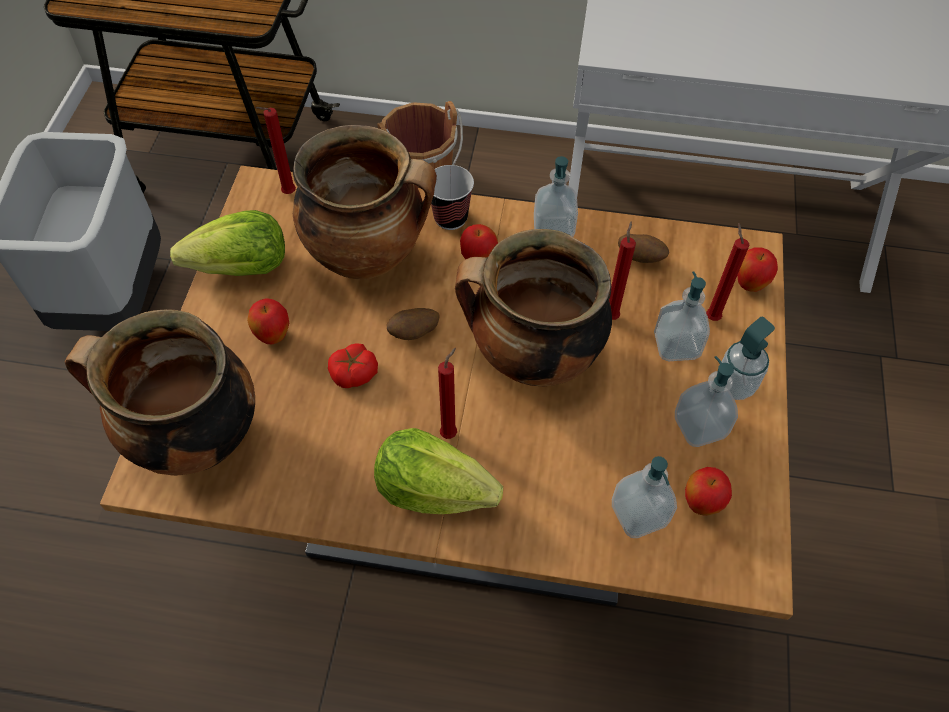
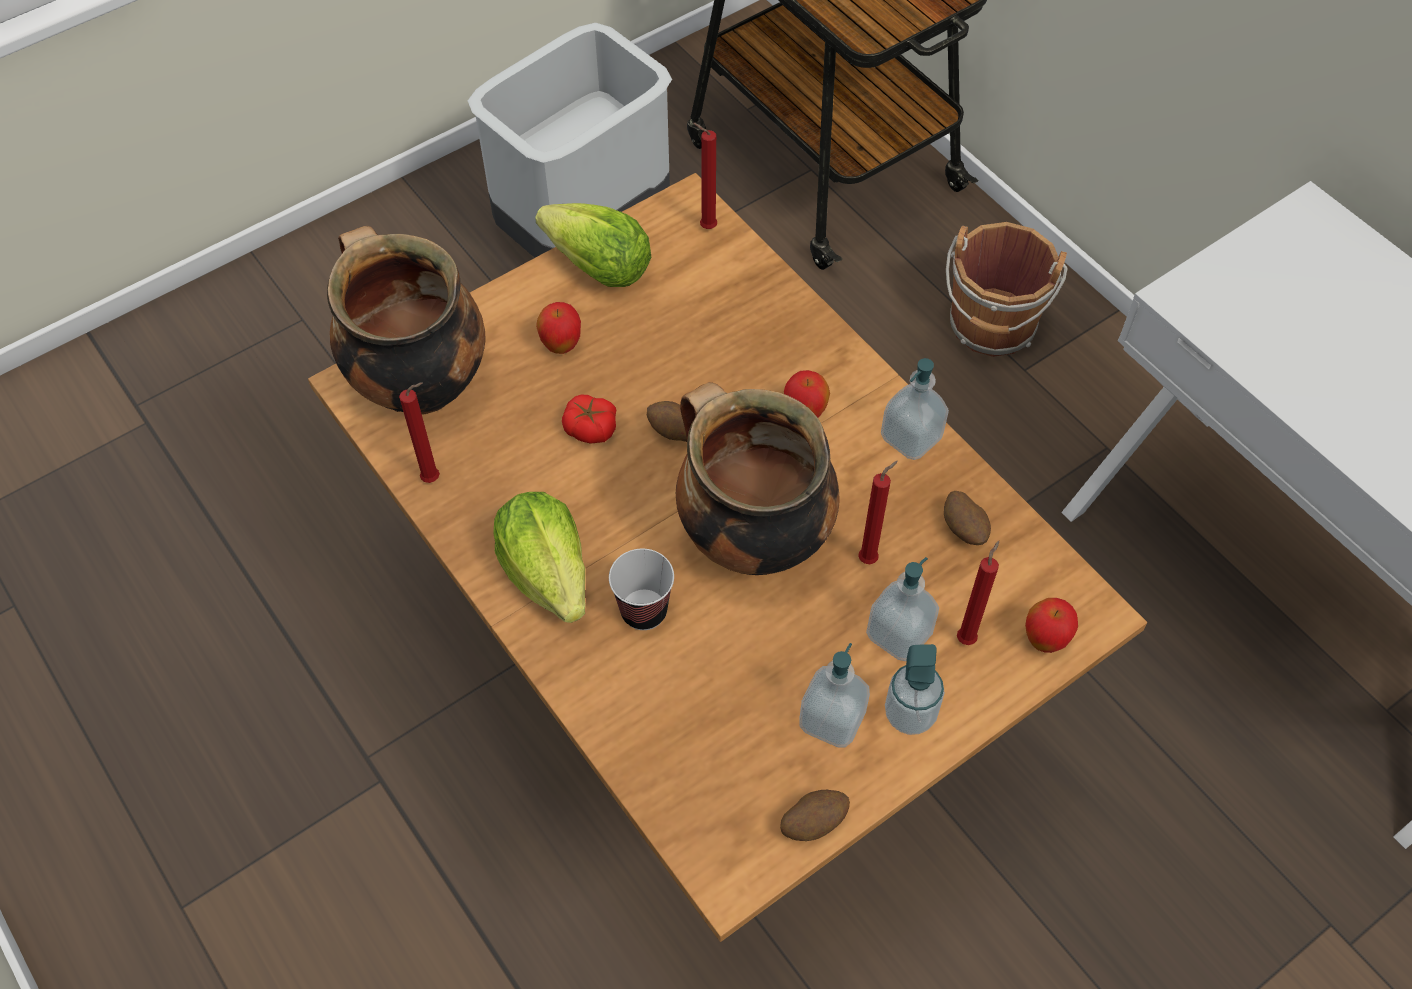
camera: 45 degrees right, 0 degrees up
cooking pot [293,125,437,279] -> none
cup [431,165,474,230] -> cup moved to [609,549,674,630]
red candle [438,348,457,439] -> red candle moved to [399,382,440,483]
soap dispenser [612,456,677,538] -> none
apple [685,467,732,516] -> none
none -> potato [780,790,850,841]

